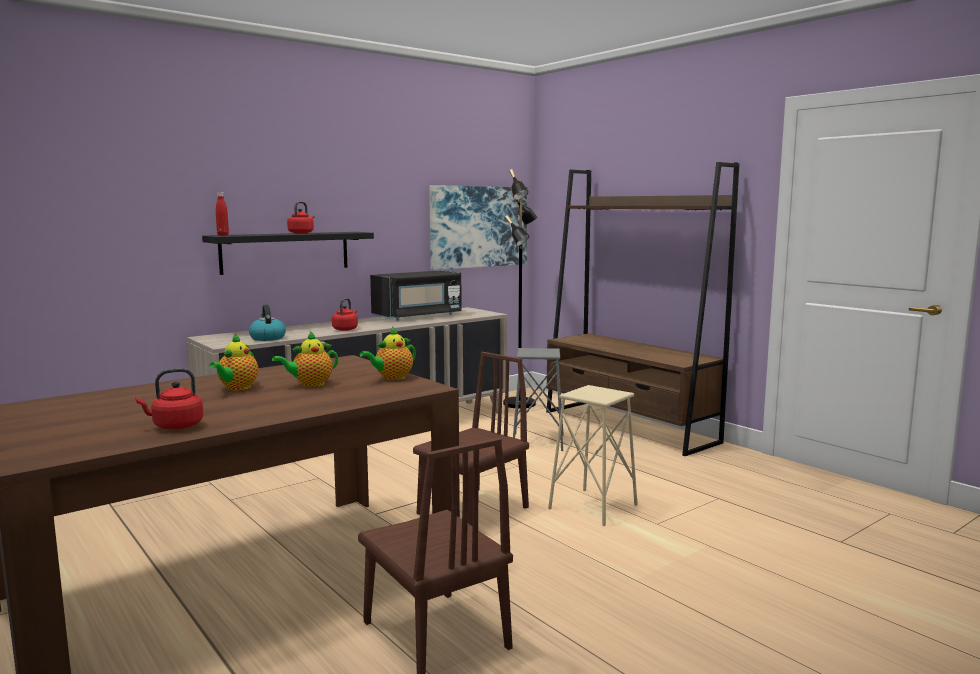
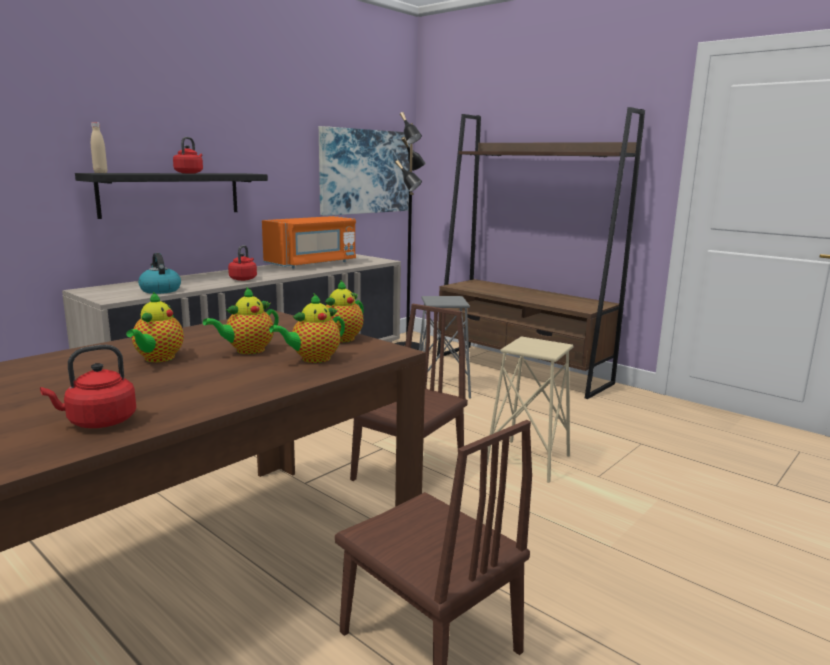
camera: 10 degrees left, 5 degrees up
red bottle [216,192,229,235] -> beige bottle [91,122,107,173]
black microwave [370,270,462,320] -> orange microwave [262,216,356,269]
none -> teapot [269,293,345,363]

